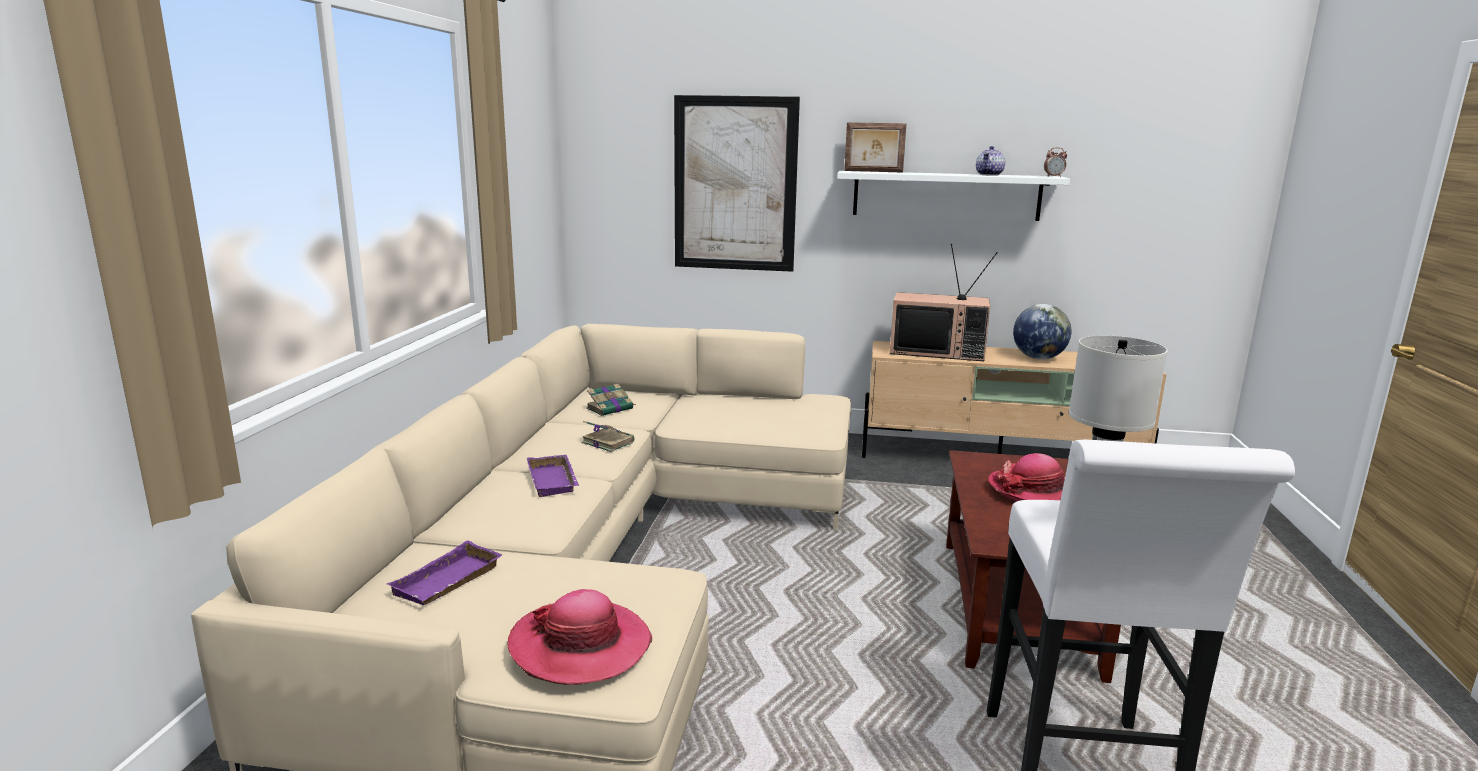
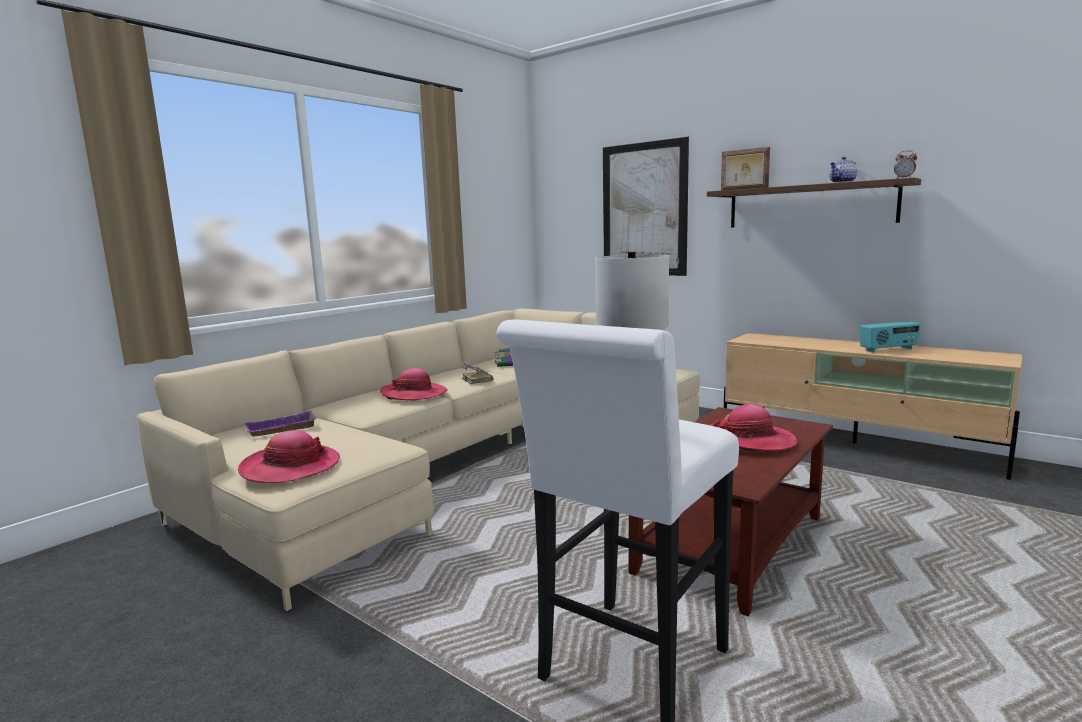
camera: 30 degrees right, 5 degrees down
purple tray [527,455,579,497] -> hat [380,368,447,401]
white shelf [837,171,1070,221] -> brown shelf [707,177,921,227]
television [890,244,998,361] -> none
globe [1013,304,1071,360] -> radio [860,321,921,353]

